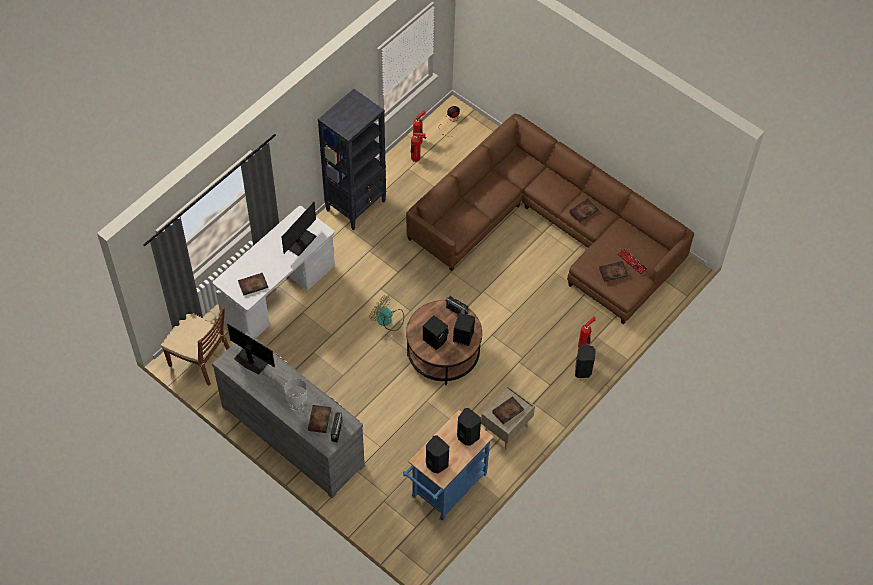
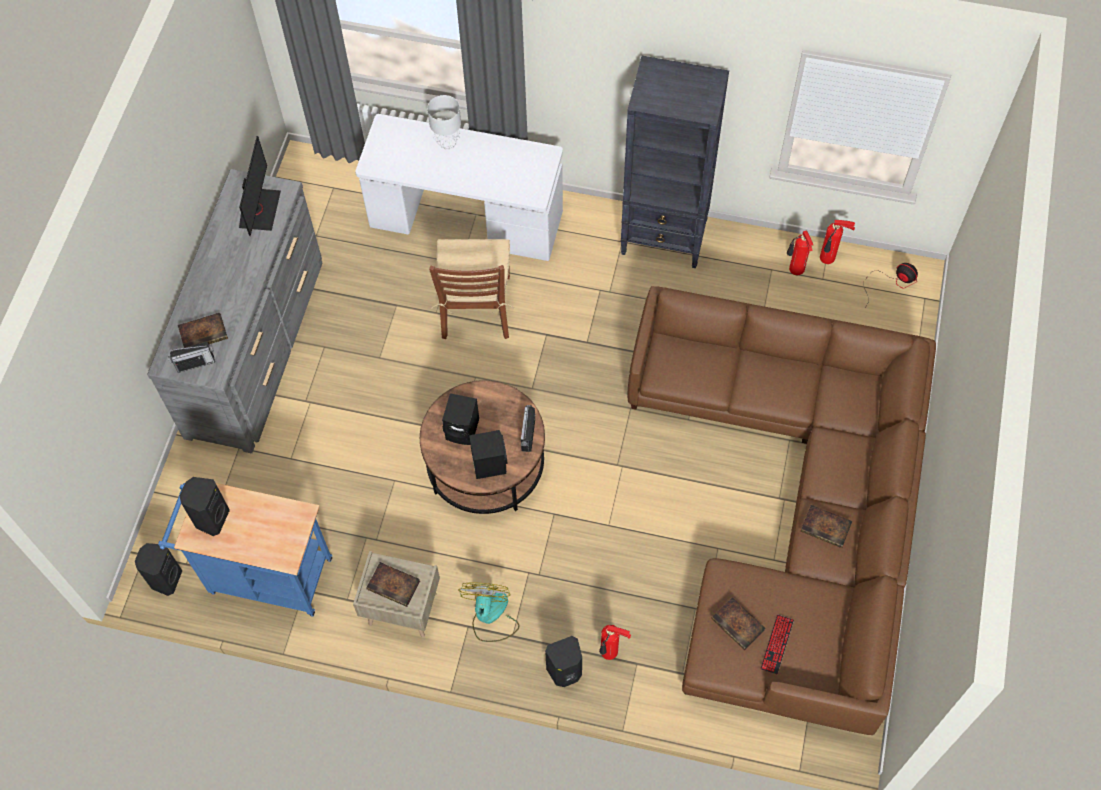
camera: 65 degrees right, 5 degrees up
brown chair [161,307,230,386] -> brown chair moved to [429,239,514,339]
book [238,273,268,296] -> none
monitor [282,202,317,256] -> none
grey table lamp [284,378,308,411] -> grey table lamp moved to [427,95,461,149]
fan [369,295,404,331] -> fan moved to [459,583,519,642]
black speaker [457,408,481,446] -> black speaker moved to [135,543,182,596]

